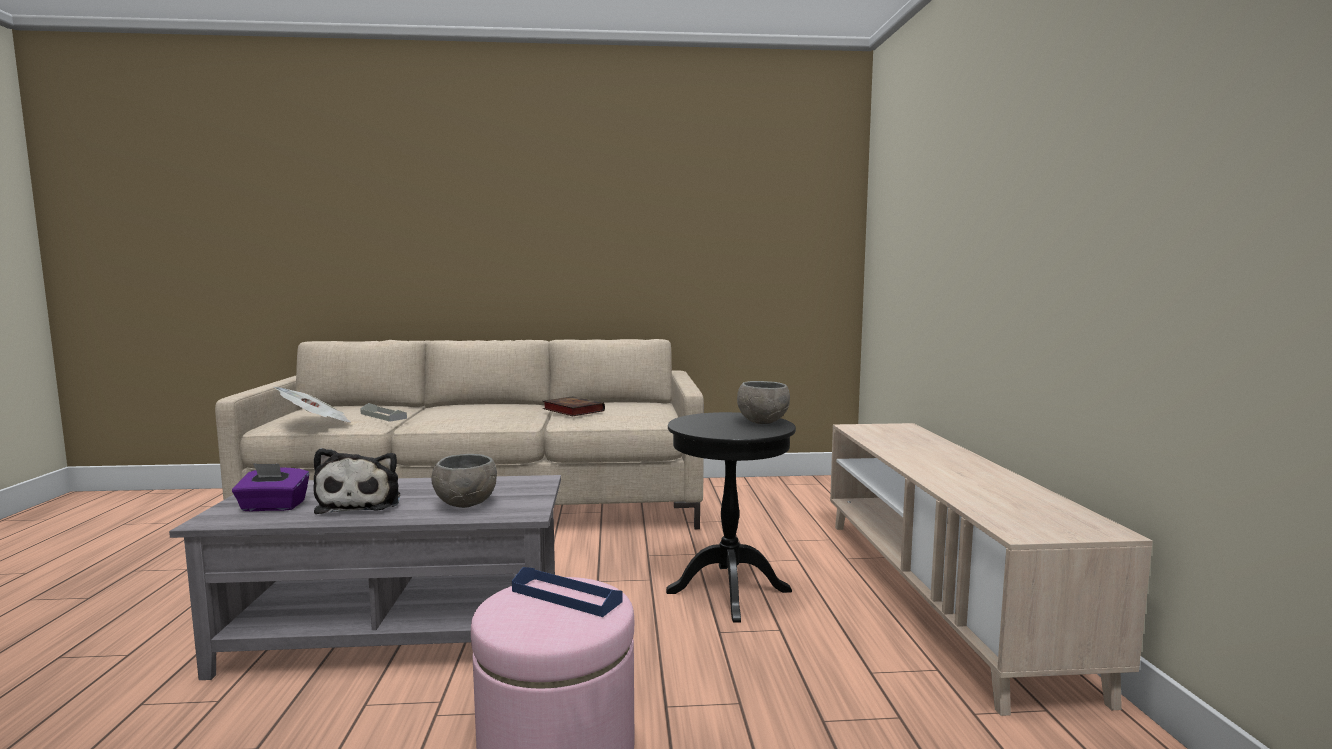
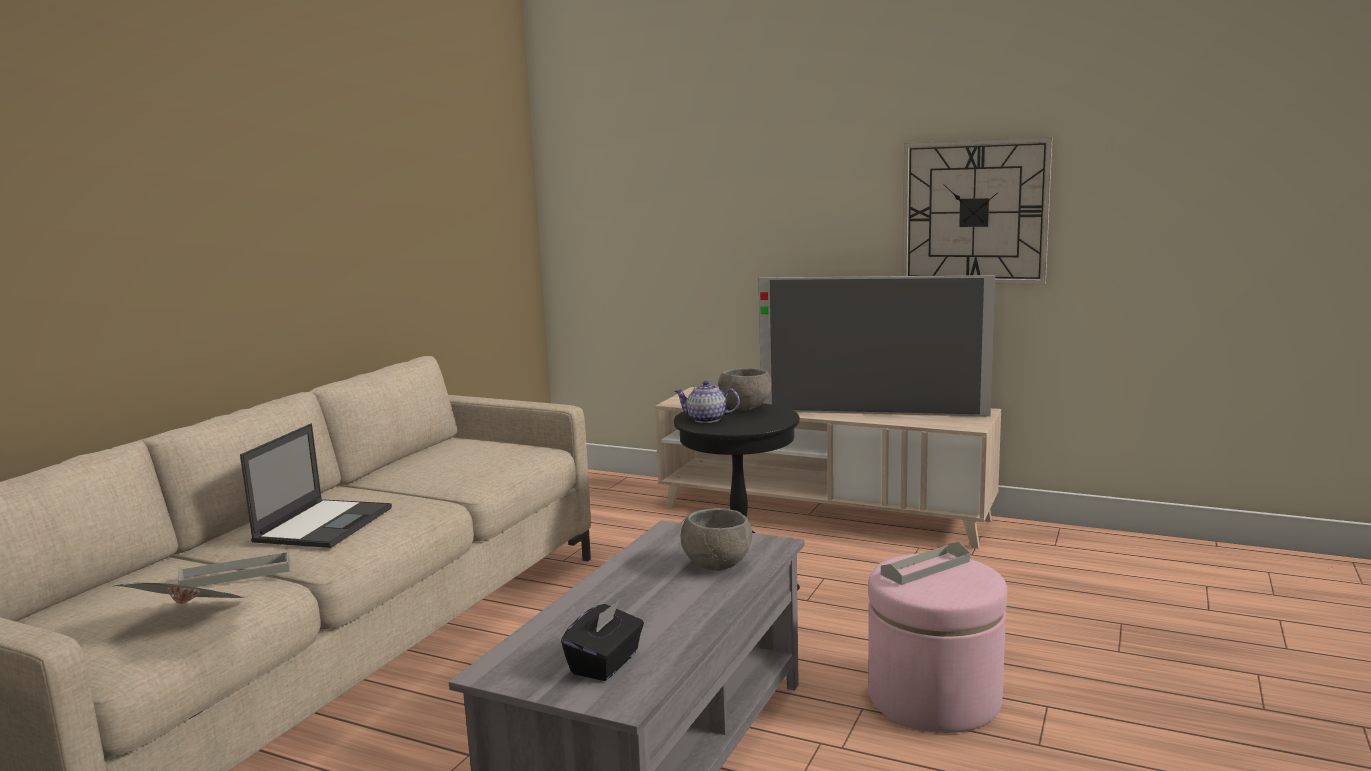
camera: 60 degrees left, 5 degrees up
purple tissue box [232,463,309,511] -> black tissue box [561,601,644,681]
plush toy [314,448,400,514] -> none
blue tray [512,567,622,617] -> grey tray [881,542,970,585]
book [543,396,605,416] -> none
none -> laptop [240,423,392,548]
none -> teapot [674,381,740,423]
none -> television [759,275,995,417]
none -> wall clock [902,137,1053,285]

